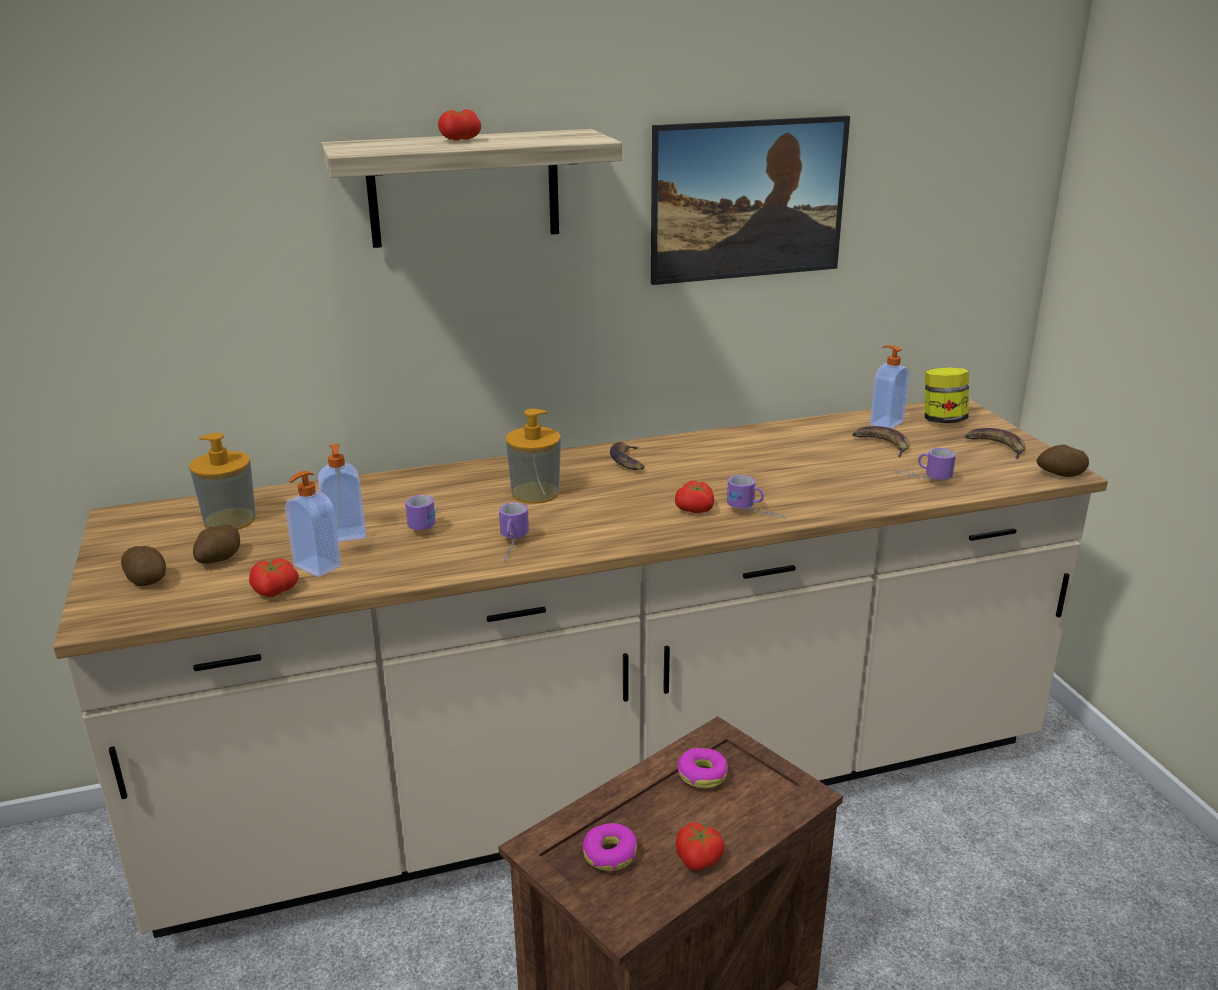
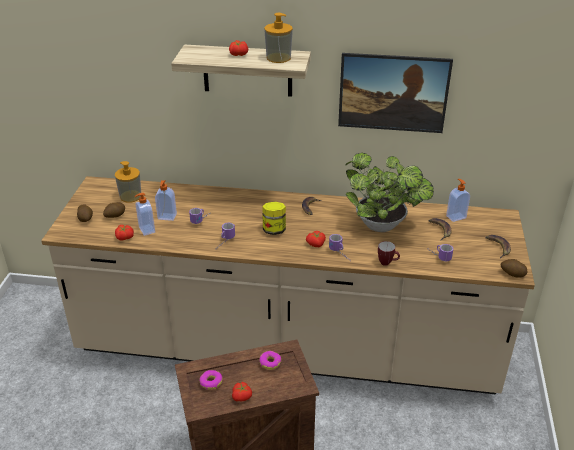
camera: 25 degrees right, 10 degrees up
soap dispenser [505,409,561,504] -> soap dispenser moved to [264,13,293,63]
jar [925,367,969,423] -> jar moved to [262,201,286,235]
none -> potted plant [345,153,434,232]
none -> mug [378,241,400,266]

